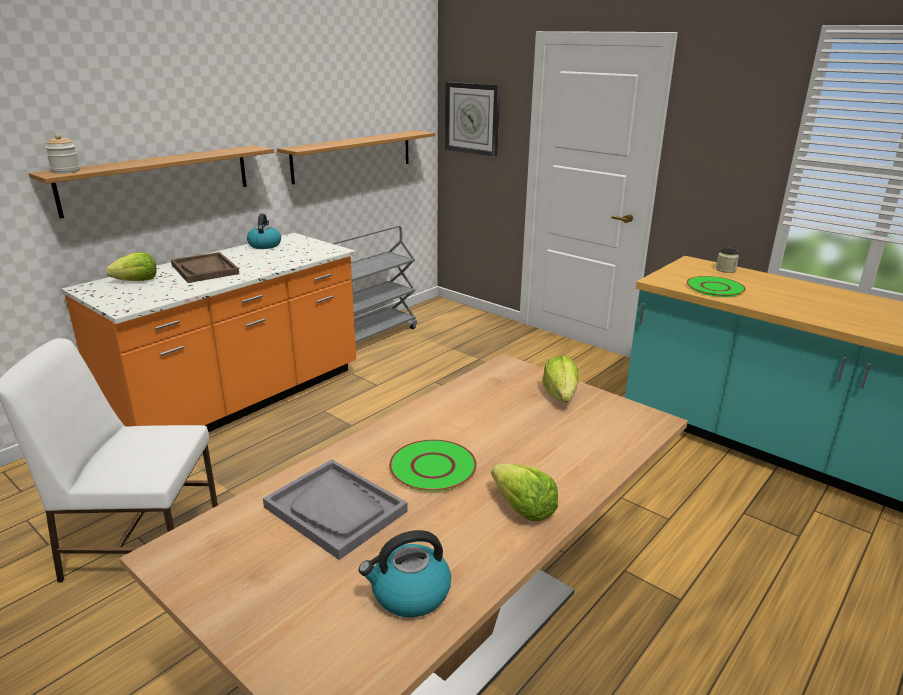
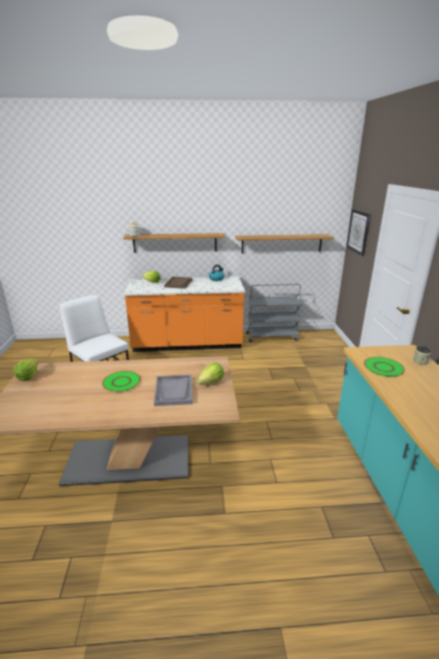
camera: 45 degrees right, 0 degrees up
grey tray [263,459,408,560] -> grey tray moved to [154,375,193,406]
kettle [359,530,451,618] -> none
lettuce [491,463,558,521] -> lettuce moved to [14,359,38,381]

